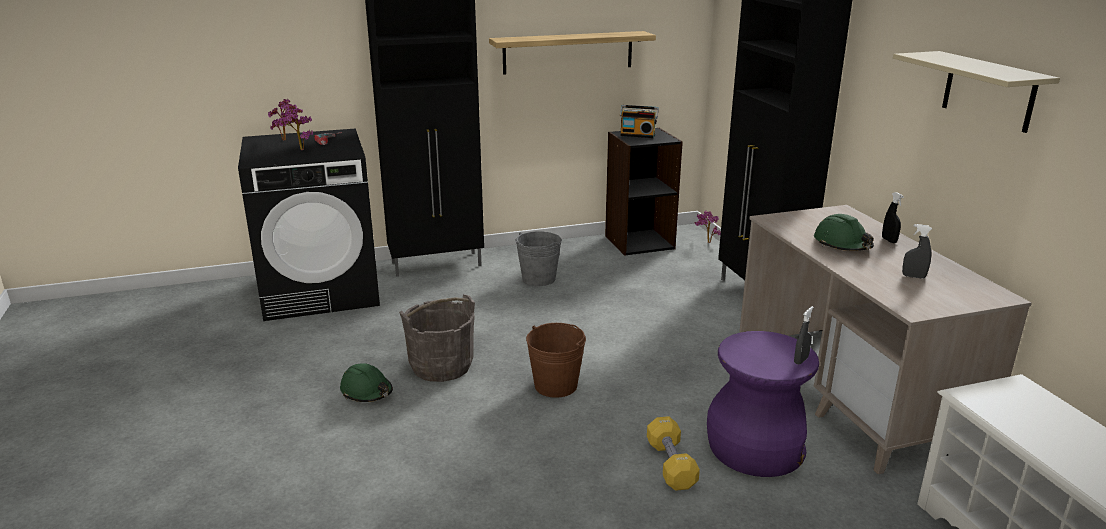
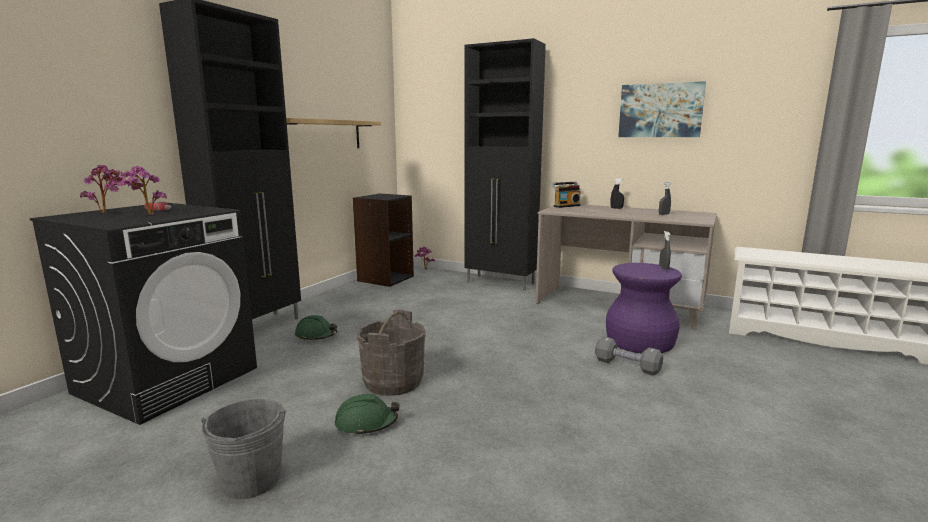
camera: 45 degrees left, 10 degrees down
grey bucket [516,231,562,286] -> grey bucket moved to [201,399,286,499]
brown bucket [526,323,586,398] -> none
radio [620,105,659,138] -> radio moved to [552,182,581,208]
yellow dumbbell [647,416,700,491] -> grey dumbbell [595,337,663,376]
green hard hat [814,214,874,251] -> green hard hat moved to [295,315,337,341]
beige shelf [893,51,1060,133] -> picture [618,81,706,137]

